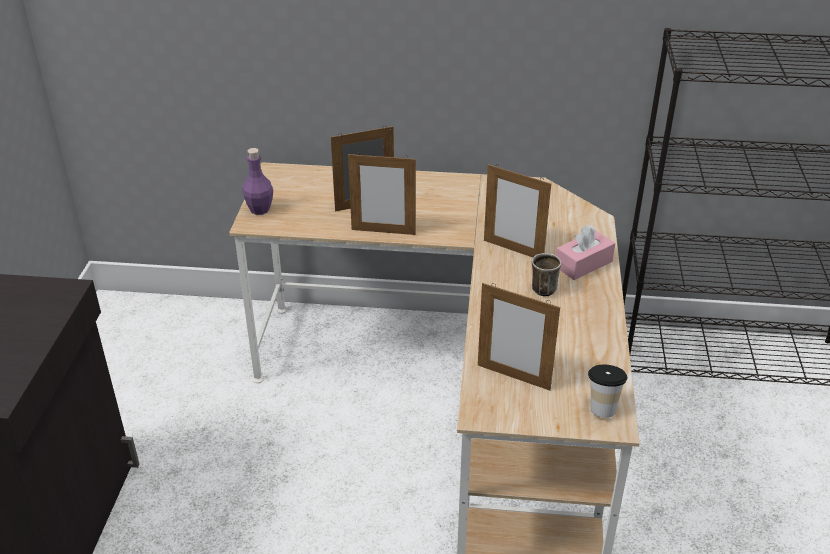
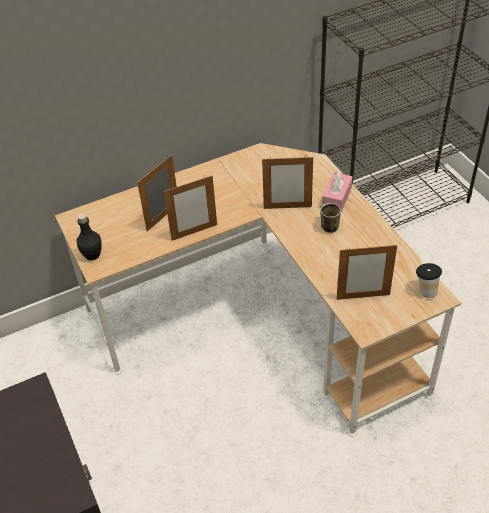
camera: 30 degrees left, 10 degrees up
purple bottle [242,148,273,215] -> black bottle [77,213,102,260]

